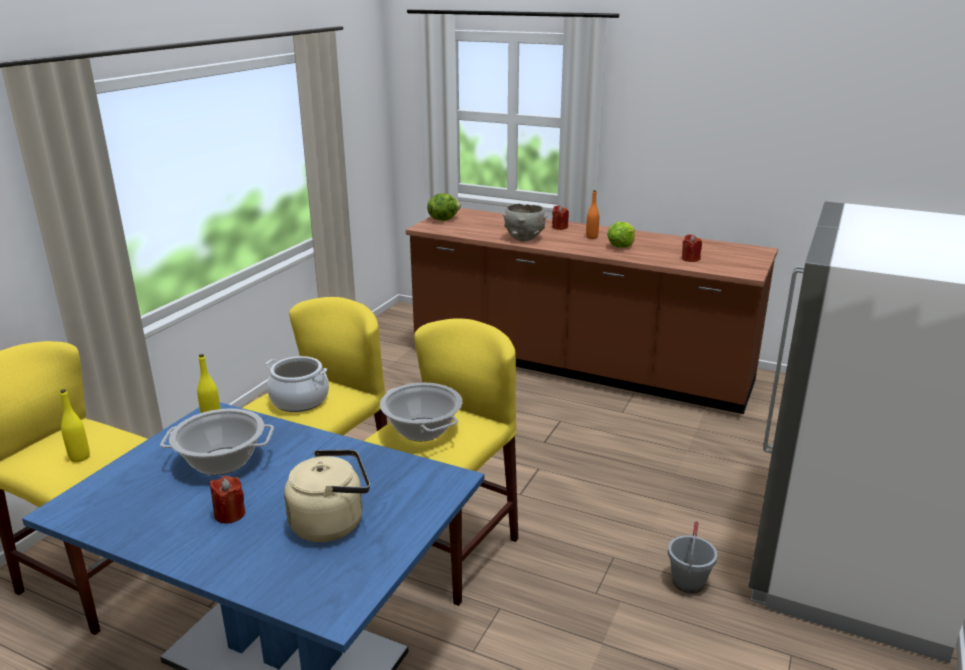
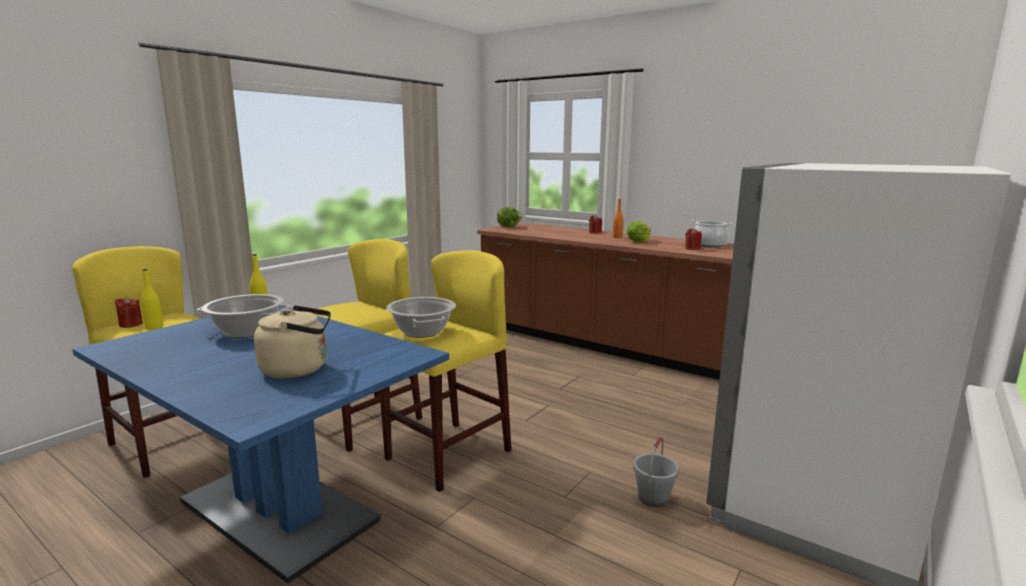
camera: 10 degrees right, 10 degrees down
red candle [210,476,245,524] -> red candle moved to [115,297,143,328]
cooking pot [265,356,329,412] -> cooking pot moved to [691,220,732,247]
grey bowl [503,203,547,241] -> none

